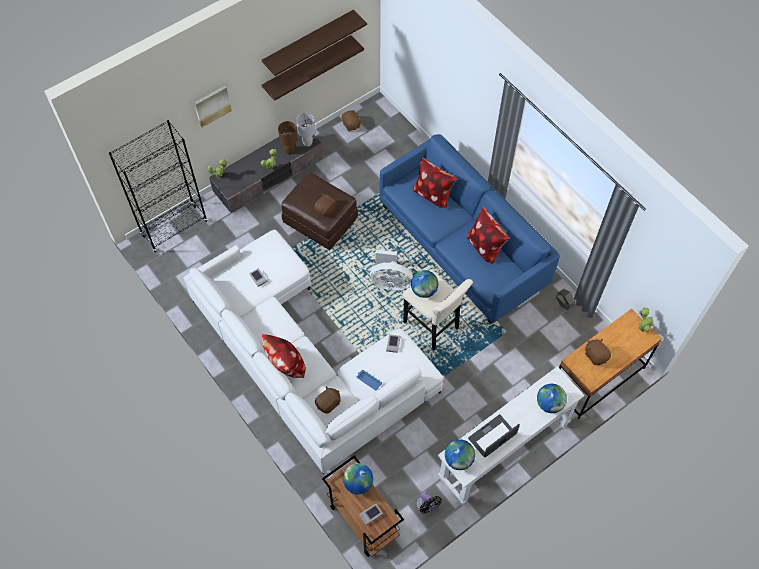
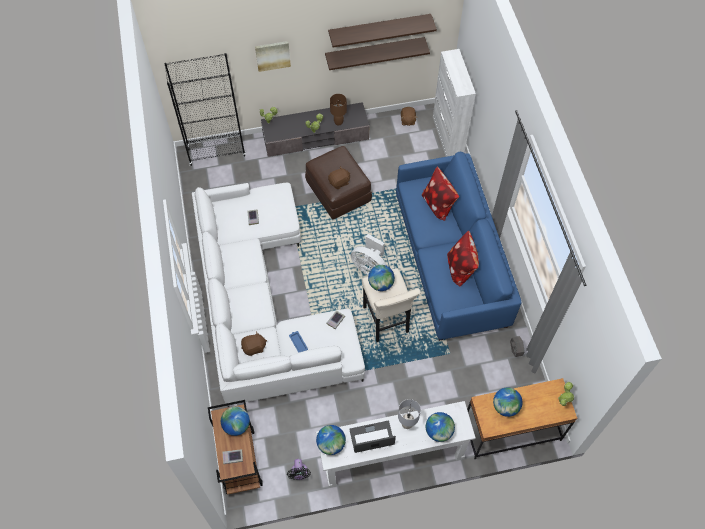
camera: 25 degrees right, 0 degrees up
pillow [262,334,306,378] -> none
grey table lamp [296,113,315,147] -> grey table lamp moved to [398,399,421,429]
brown plush toy [585,339,611,365] -> globe [493,388,523,417]
none -> white cabinet [433,49,476,157]

